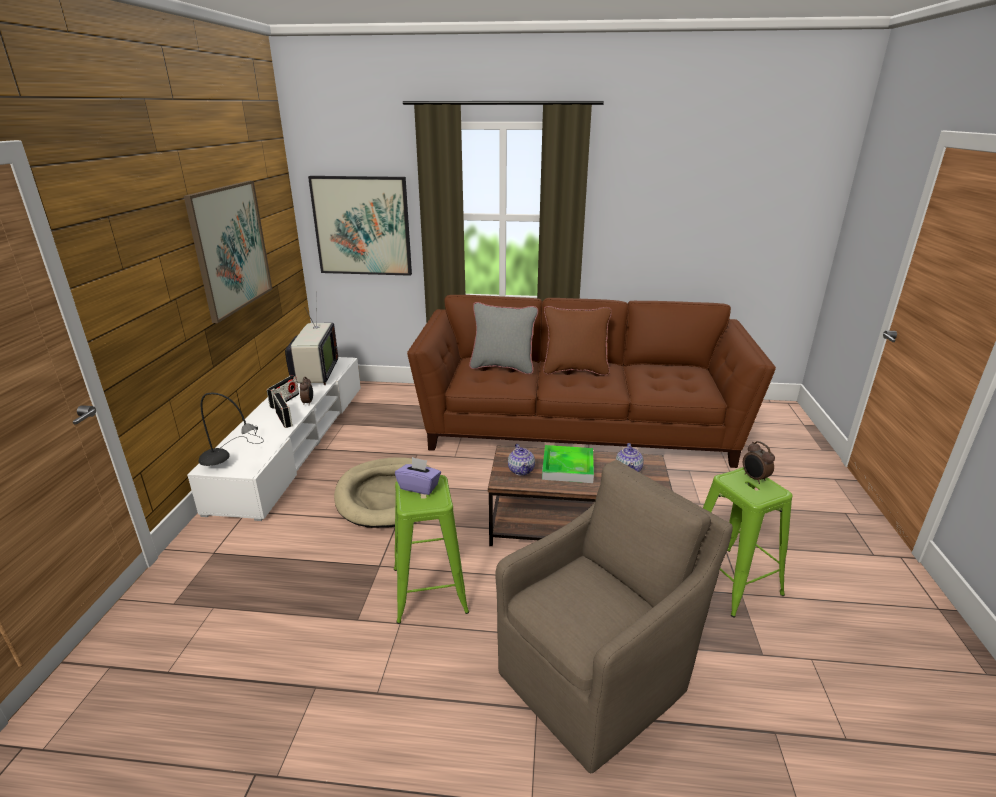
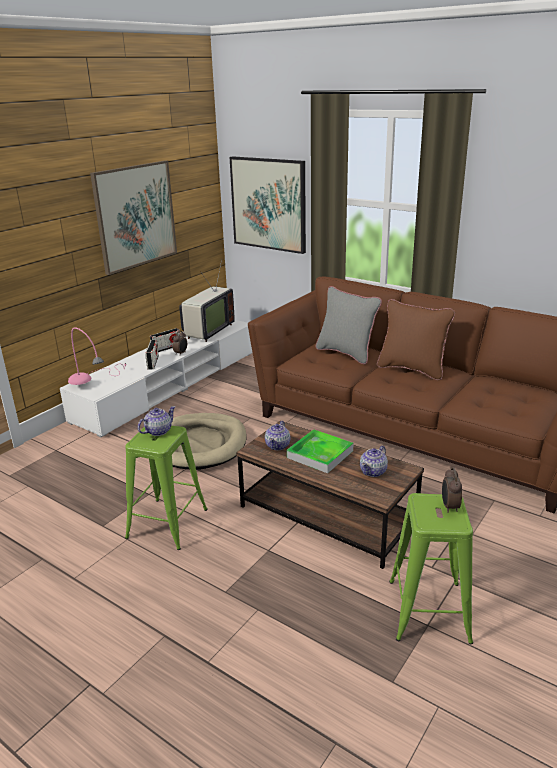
camera: 30 degrees right, 0 degrees up
grey table lamp [199,393,264,466] -> pink table lamp [68,327,126,385]
purple tissue box [395,457,441,495] -> teapot [138,406,175,436]
brown armchair [495,460,733,773] -> none

